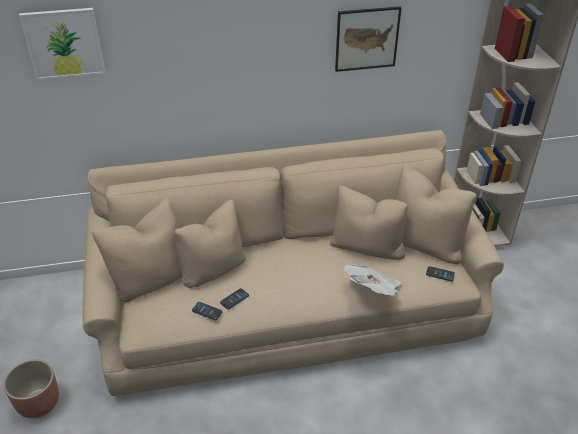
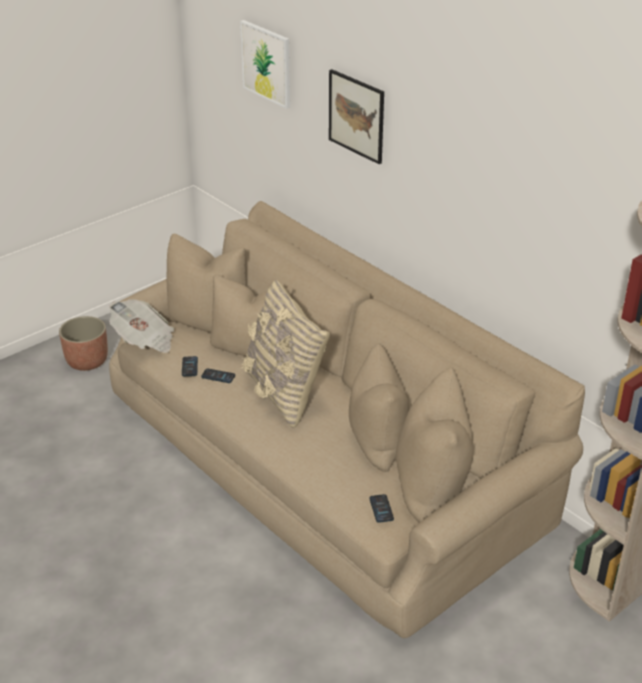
camera: 60 degrees right, 5 degrees down
picture [335,6,402,72] -> picture moved to [329,69,384,164]
newspaper [343,264,401,296] -> newspaper moved to [109,299,174,353]
none -> beige pillow [242,280,330,428]

